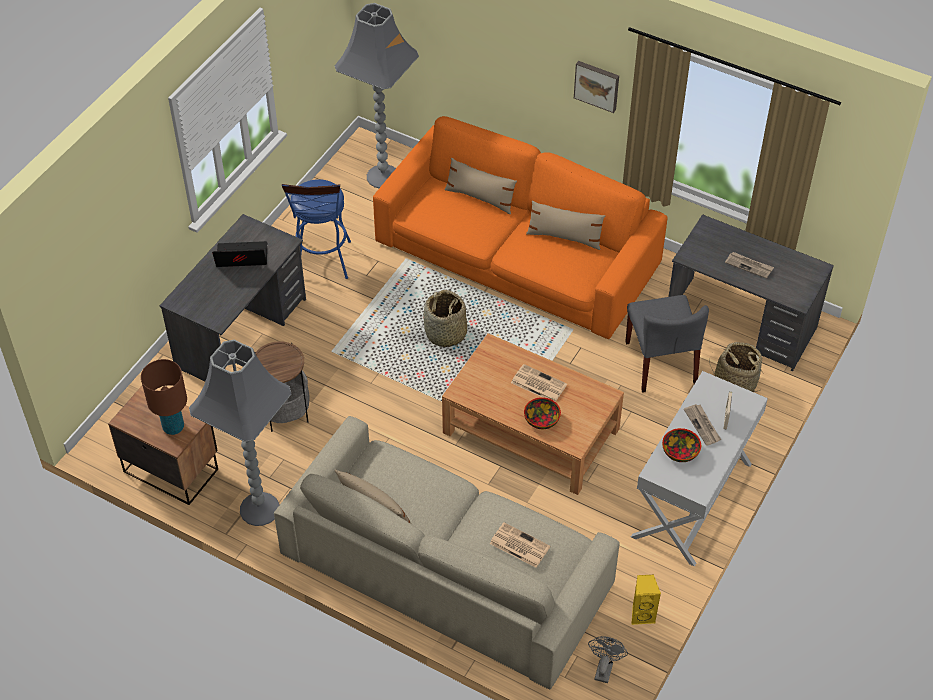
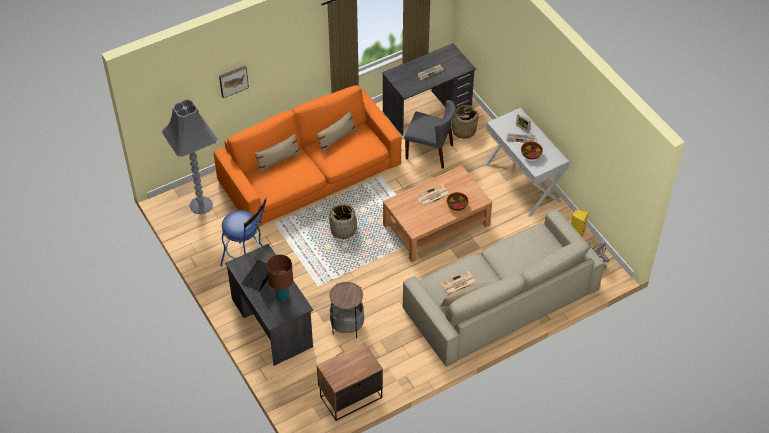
camera: 60 degrees left, 0 degrees up
brown table lamp [141,359,187,435] -> brown table lamp moved to [266,254,293,301]
grey floor lamp [189,340,291,526] -> none
newspaper [490,522,550,568] -> newspaper moved to [441,271,476,295]
picture [574,61,619,113] -> picture moved to [219,66,249,98]

